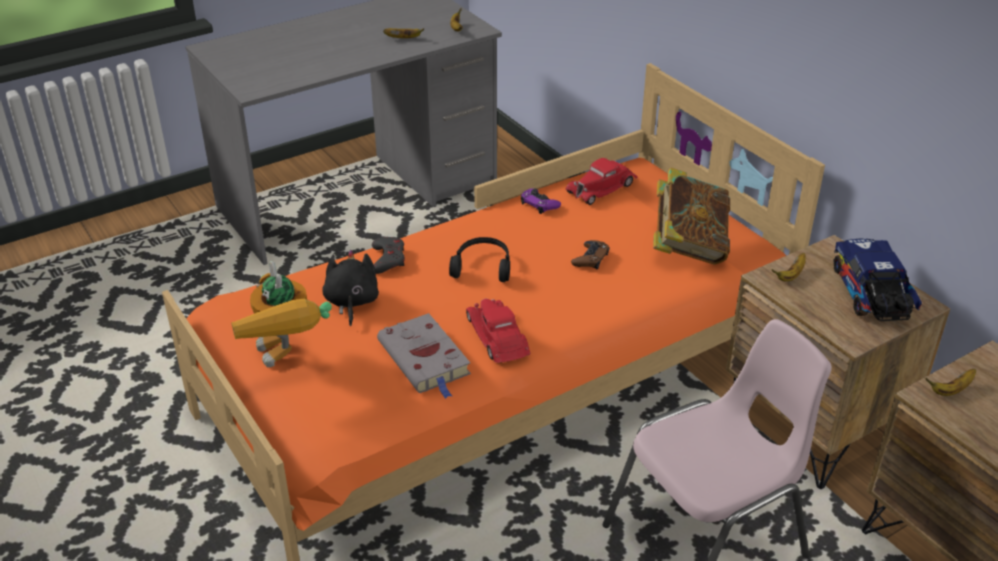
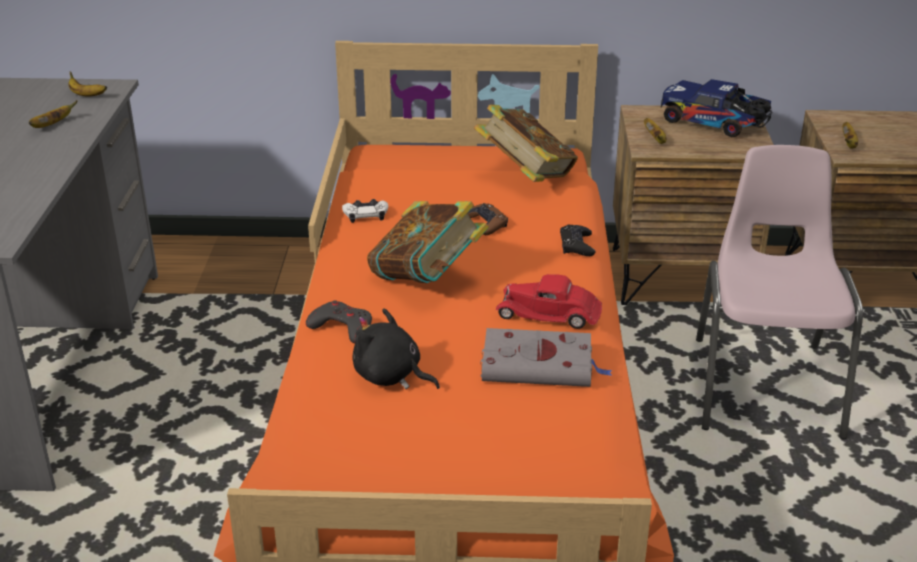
camera: 55 degrees left, 5 degrees down
toy robot [231,261,332,367] -> none
black headphones [449,237,510,282] -> book [367,201,489,283]
purple game controller [521,188,561,214] -> white game controller [342,199,388,223]
red toy car [565,158,638,205] -> none
none -> black game controller [560,224,595,256]

